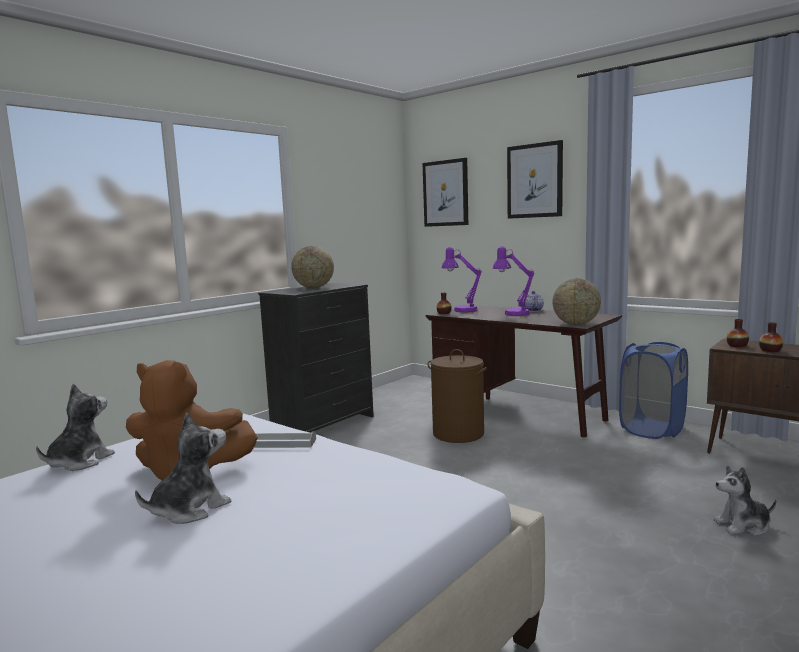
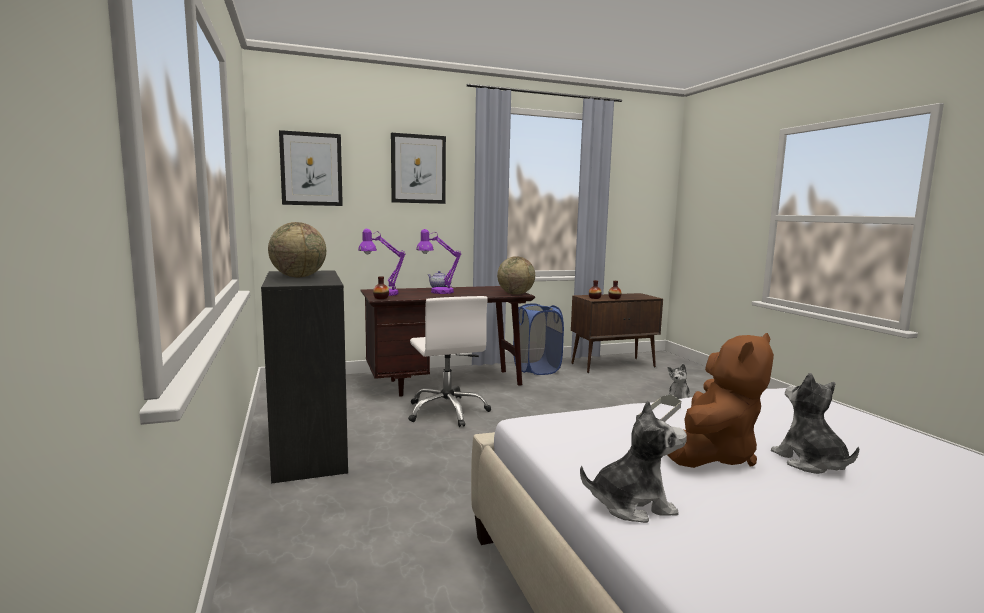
camera: 60 degrees left, 0 degrees up
plush toy [36,384,115,471] -> plush toy turned 120 degrees clockwise [580,400,687,523]
brown laundry basket [427,349,487,443] -> white office chair [408,296,491,427]

